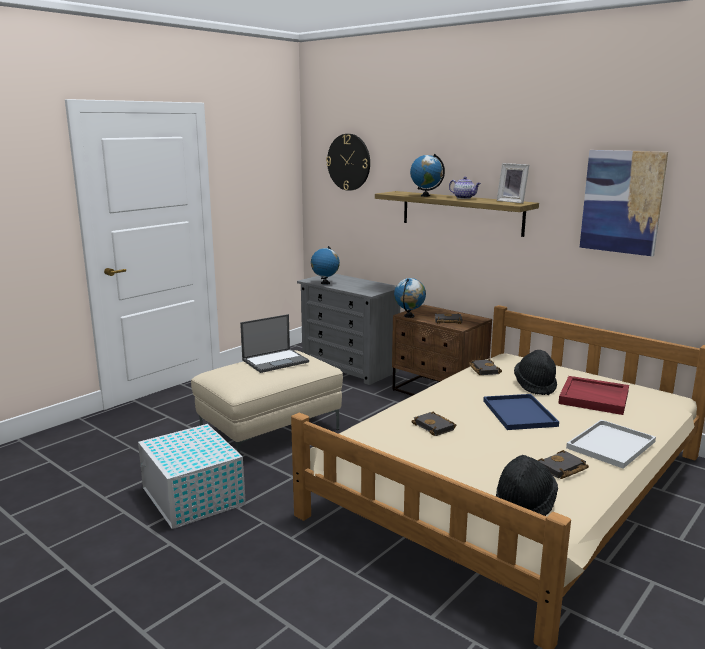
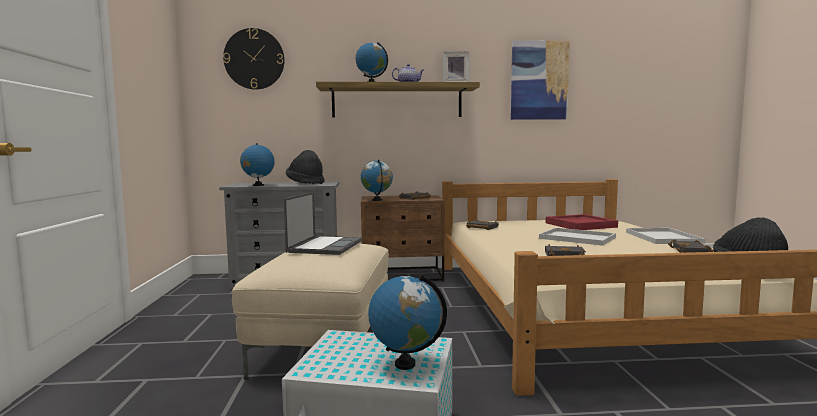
camera: 45 degrees left, 10 degrees down
blue tray [483,394,559,430] -> white tray [539,228,616,246]
black hat [514,350,557,395] -> black hat moved to [286,150,325,184]
none -> globe [368,274,447,370]

